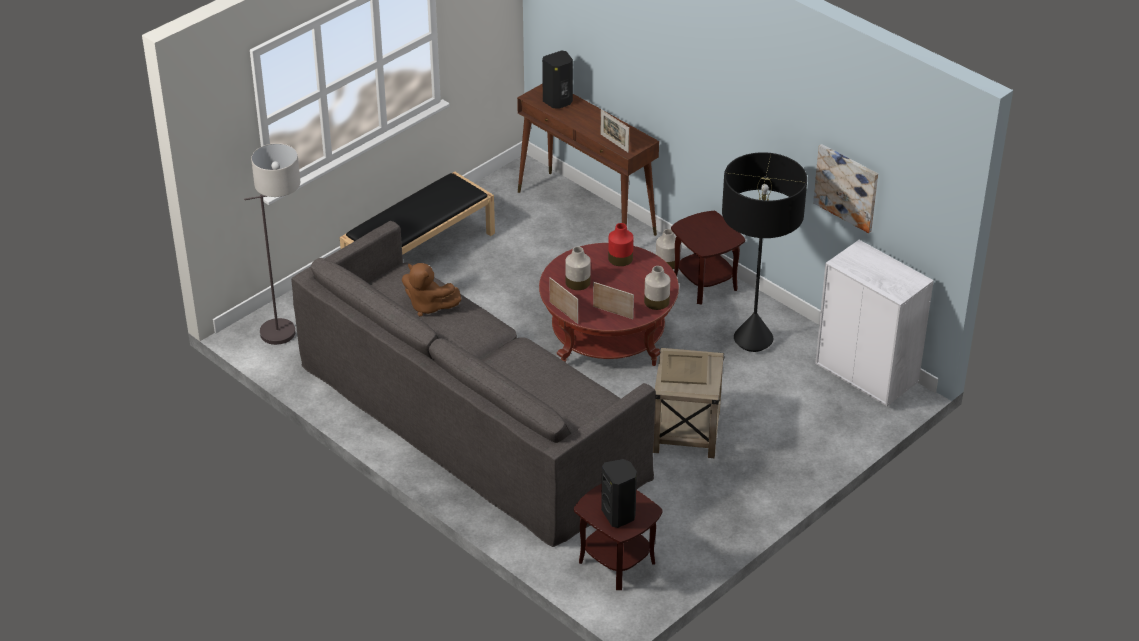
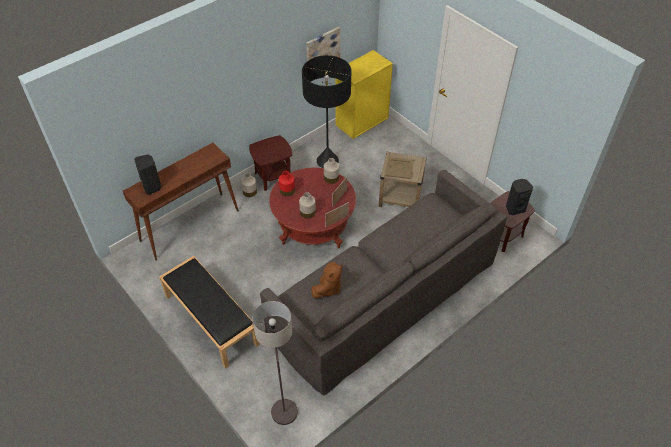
camera: 85 degrees left, 10 degrees up
picture frame [601,109,629,152] -> none
white cabinet [815,240,934,406] -> yellow cabinet [335,50,393,139]

